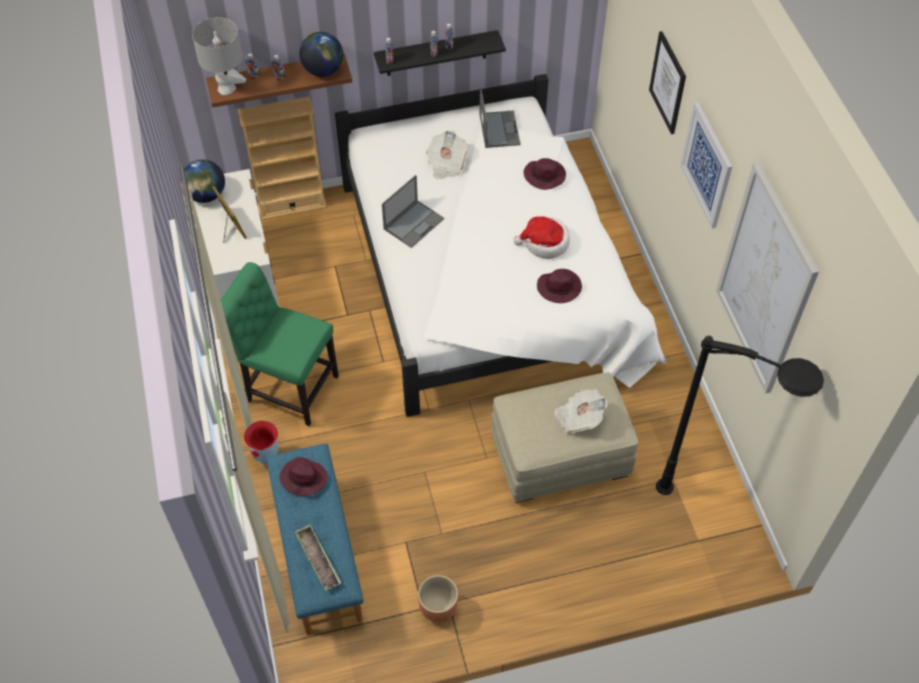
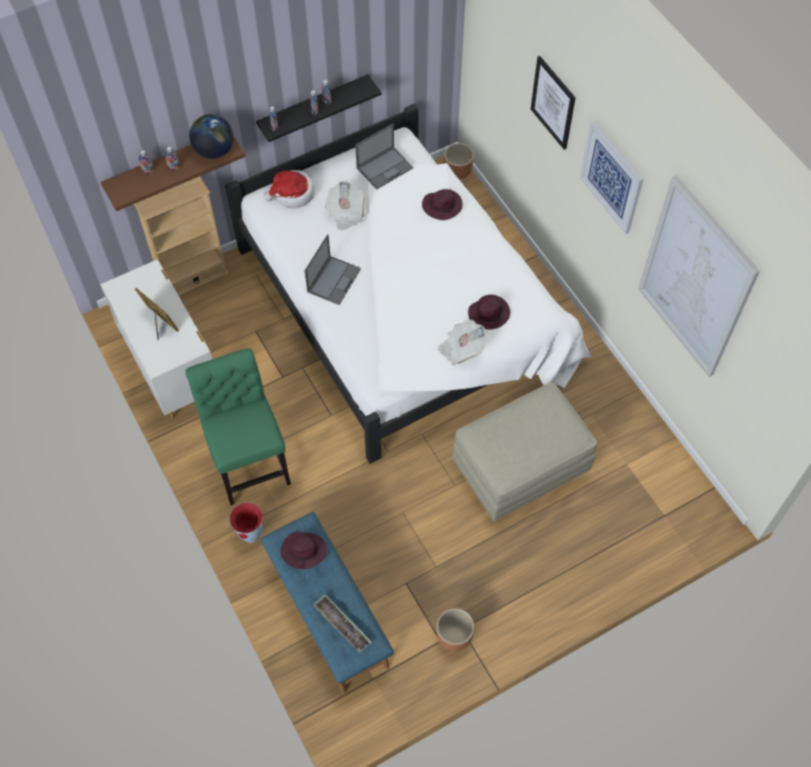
camera: 15 degrees left, 5 degrees up
globe [181,159,225,203] -> none
grey table lamp [192,17,246,95] -> none
green chair [221,262,339,426] -> green chair turned 60 degrees clockwise [186,348,291,505]
laptop [479,88,520,148] -> laptop turned 75 degrees clockwise [355,124,413,190]
hat [514,216,570,259] -> hat moved to [264,170,315,208]
newspaper [554,389,608,433] -> newspaper moved to [438,320,487,366]
black floor lamp [656,336,824,495] -> none
none -> brown planter [444,143,474,179]

